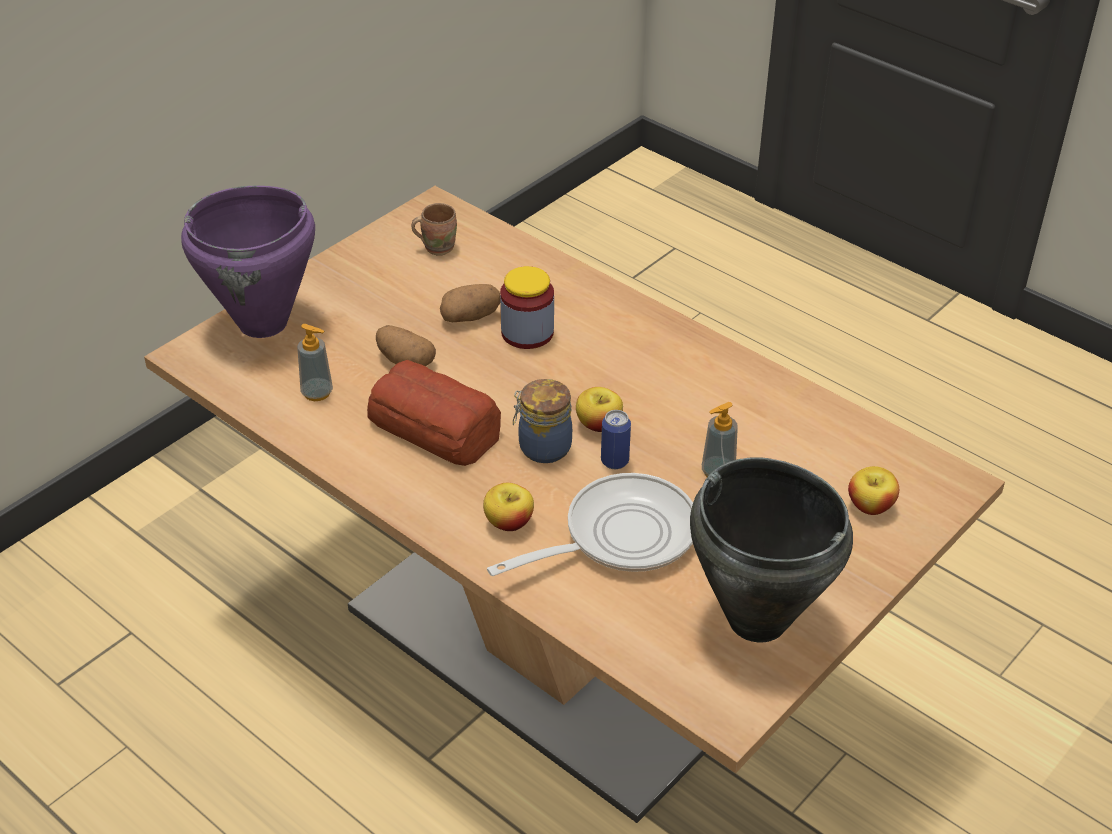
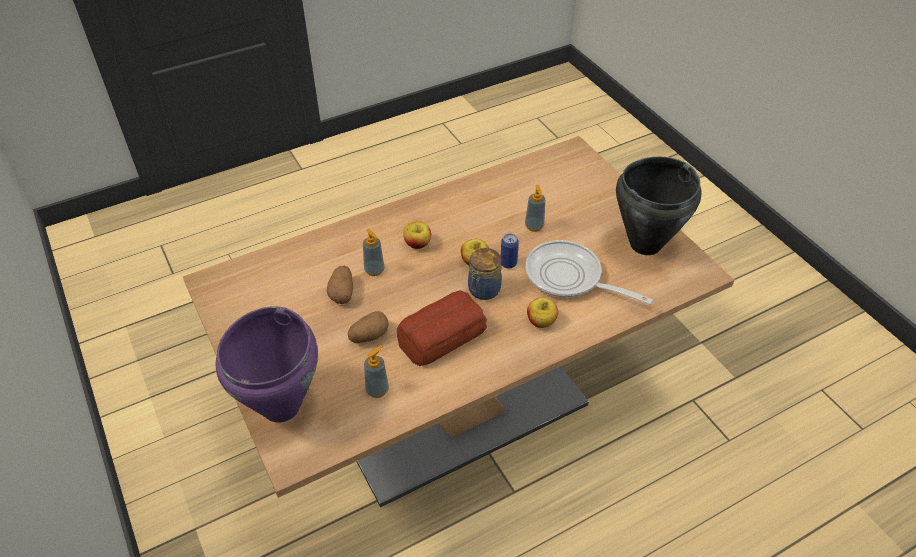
camera: 70 degrees left, 5 degrees up
brown mug [412,203,457,256] -> none
frying pan [487,473,693,576] -> frying pan turned 45 degrees counterclockwise [525,240,653,305]
jar [500,266,554,349] -> soap dispenser [363,229,384,276]
apple [848,466,899,515] -> apple moved to [403,221,431,249]

